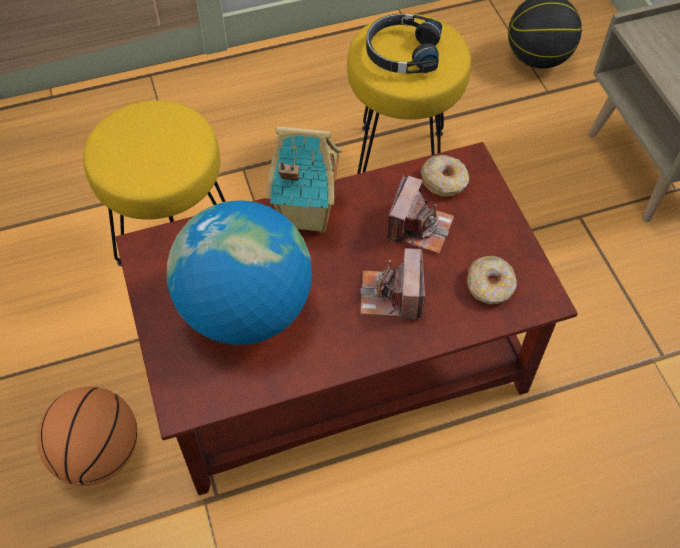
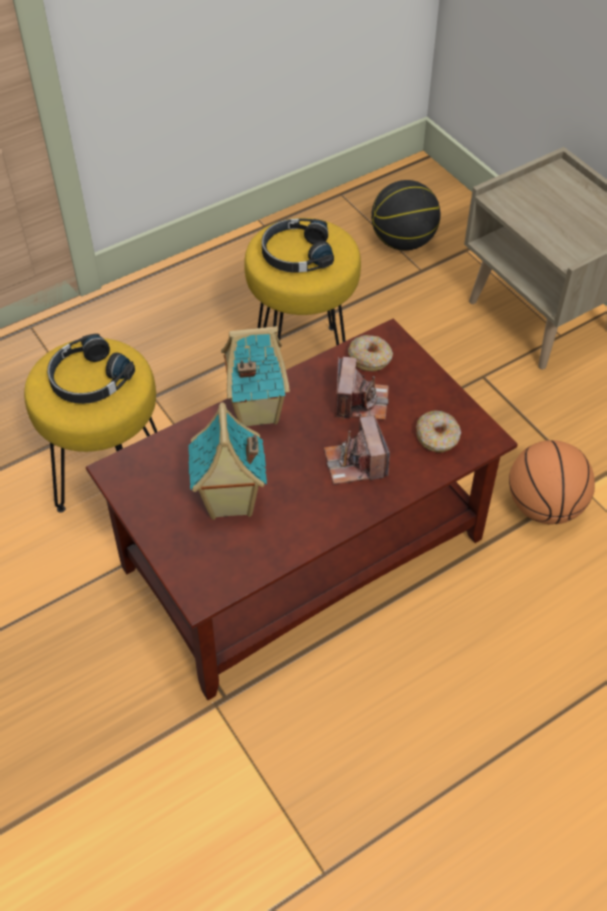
camera: 15 degrees left, 5 degrees down
basketball [37,387,137,486] -> basketball moved to [509,440,595,525]
globe [167,200,312,345] -> toy house [188,402,267,520]
none -> black headphones [47,334,135,404]

